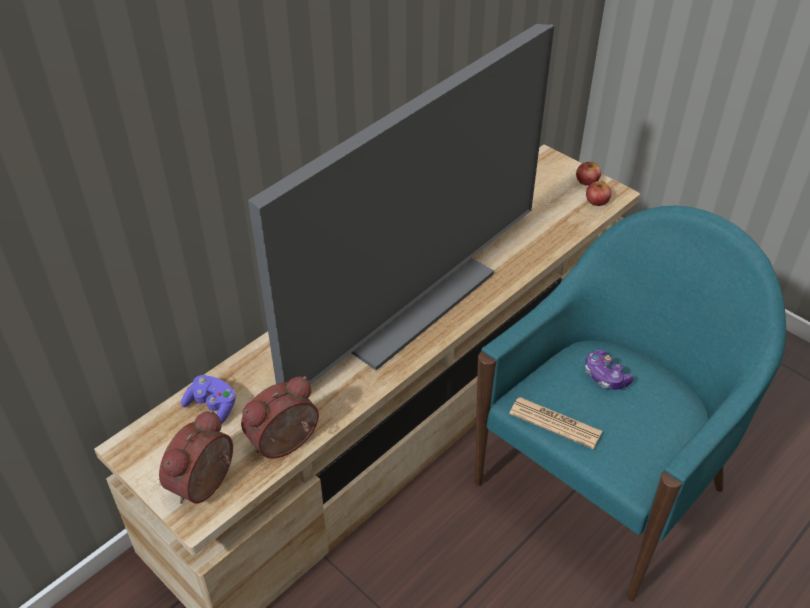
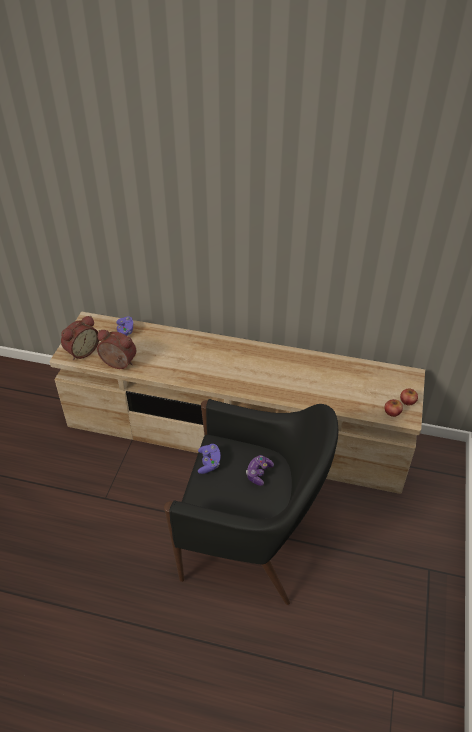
camera: 60 degrees right, 0 degrees up
alarm clock [159,409,233,504] -> alarm clock turned 135 degrees clockwise [61,316,99,360]
television [248,24,554,385] -> none
turquoise armchair [474,206,786,601] -> black armchair [164,399,338,605]
newspaper [509,397,603,449] -> purple game controller [198,444,220,474]

